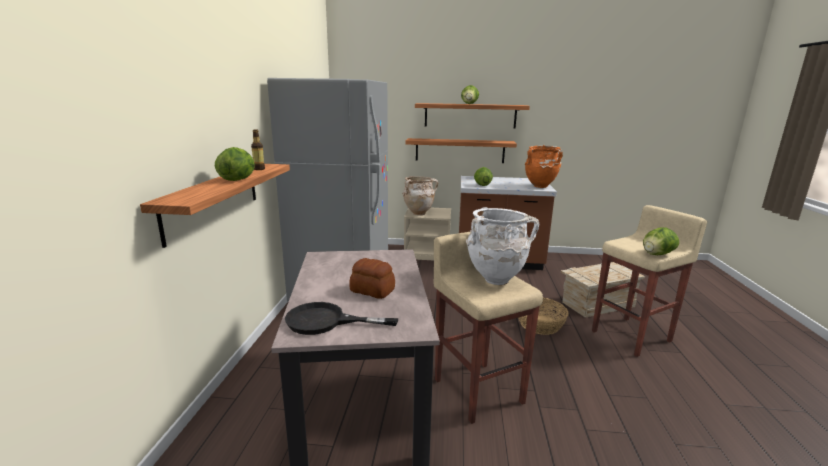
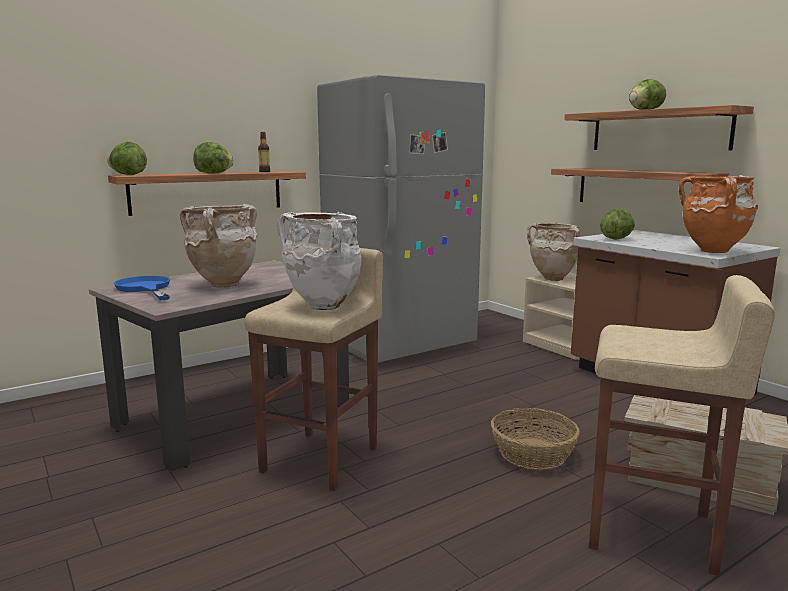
camera: 50 degrees right, 5 degrees down
black frying pan [285,302,398,335] -> blue frying pan [114,276,170,300]
bread [349,258,395,299] -> beige vase [180,204,258,287]
lettuce [643,227,679,255] -> lettuce moved to [107,142,147,175]

